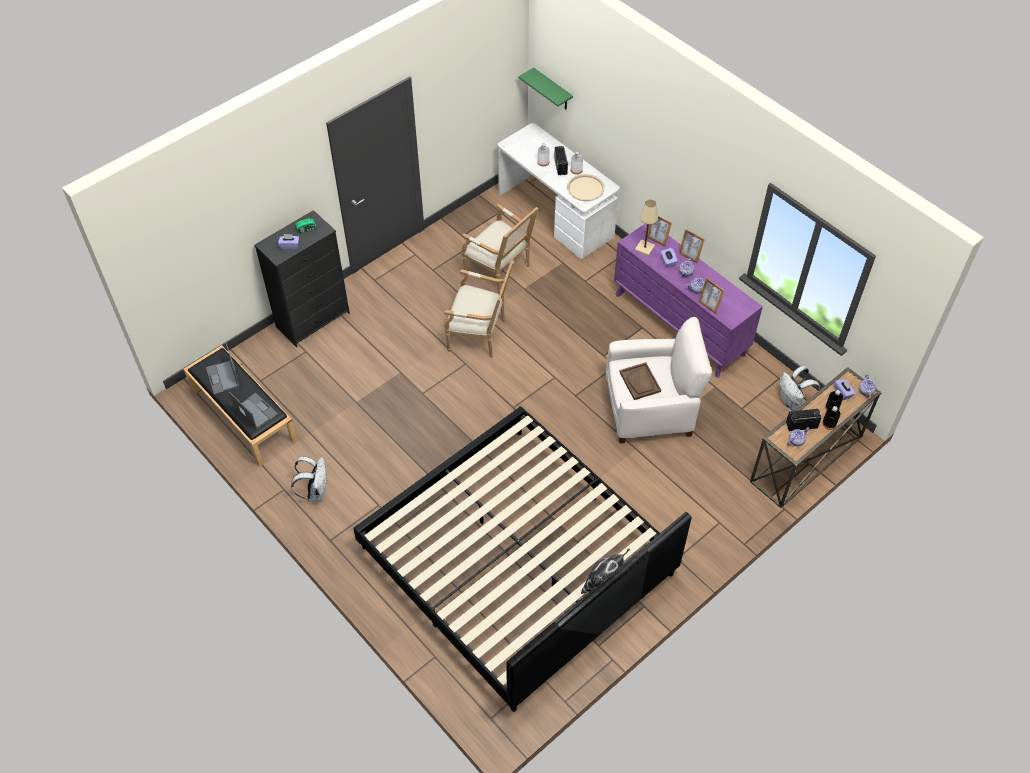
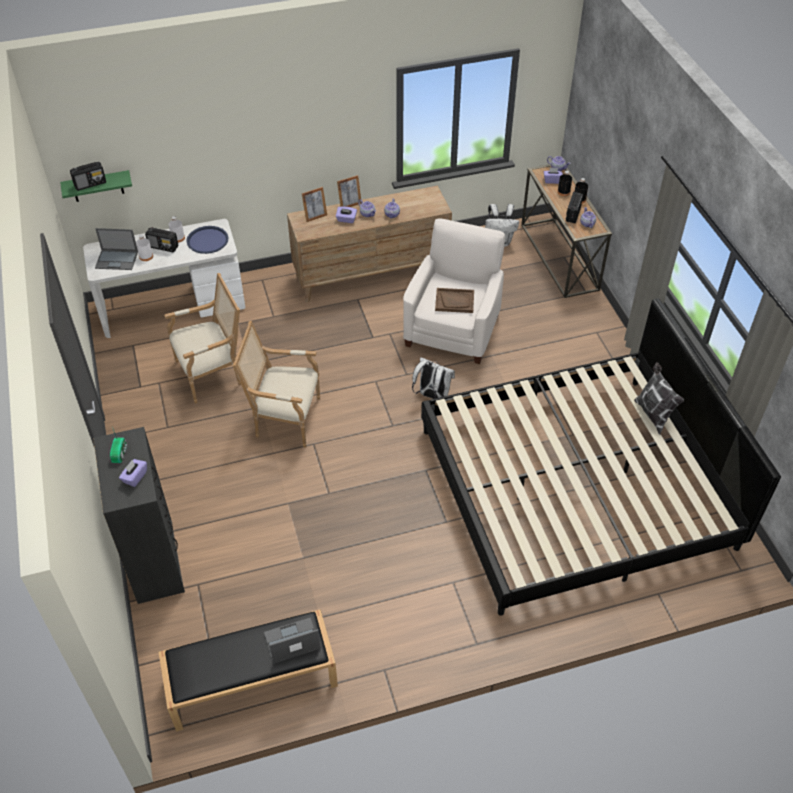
camera: 65 degrees left, 5 degrees down
laptop [206,343,241,395] -> laptop moved to [95,228,138,270]
white backpack [291,456,327,502] -> white backpack moved to [412,357,455,399]
armchair [444,260,514,357] -> armchair turned 120 degrees counterclockwise [232,321,320,448]
beige tray [567,174,605,201] -> blue tray [186,226,229,254]
purple dresser [614,224,763,377] -> brown dresser [287,186,452,303]
beige table lamp [635,199,658,256] -> none
picture frame [698,278,725,314] -> none
none -> radio [70,162,106,191]

